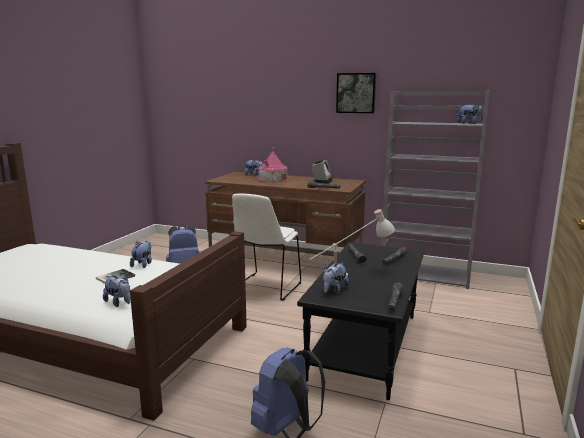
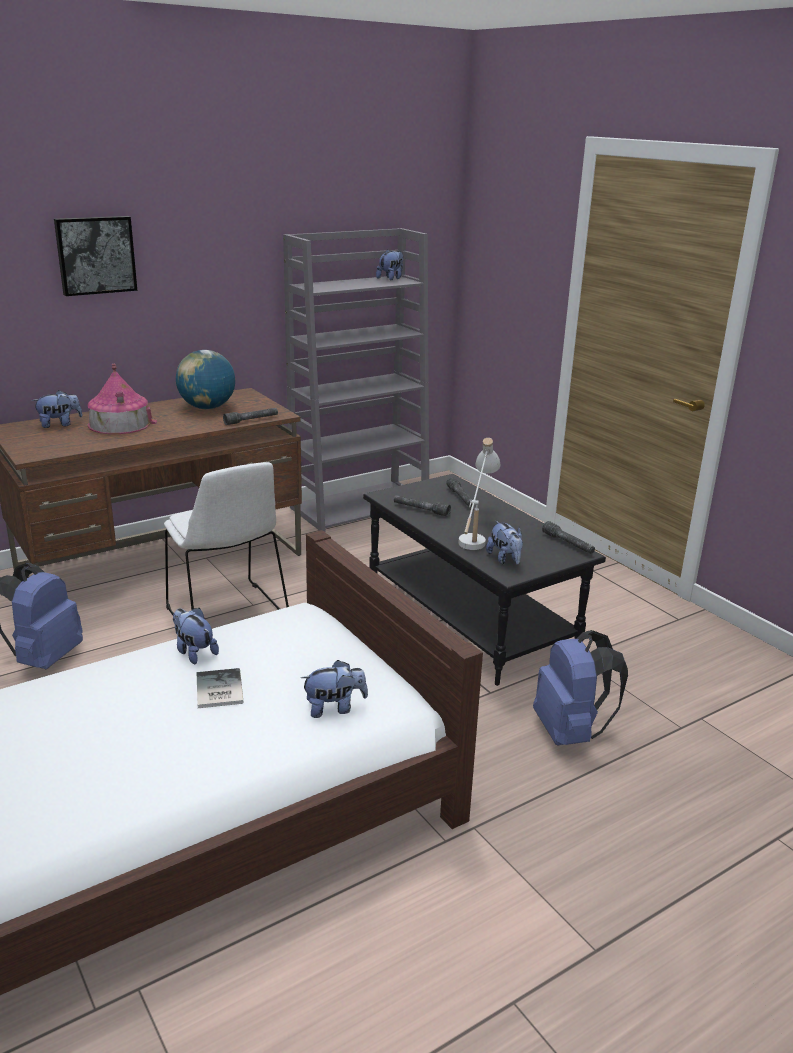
camera: 55 degrees left, 10 degrees up
alarm clock [311,160,333,184] -> globe [176,350,235,409]
picture [336,73,376,113] -> picture moved to [54,216,137,296]

